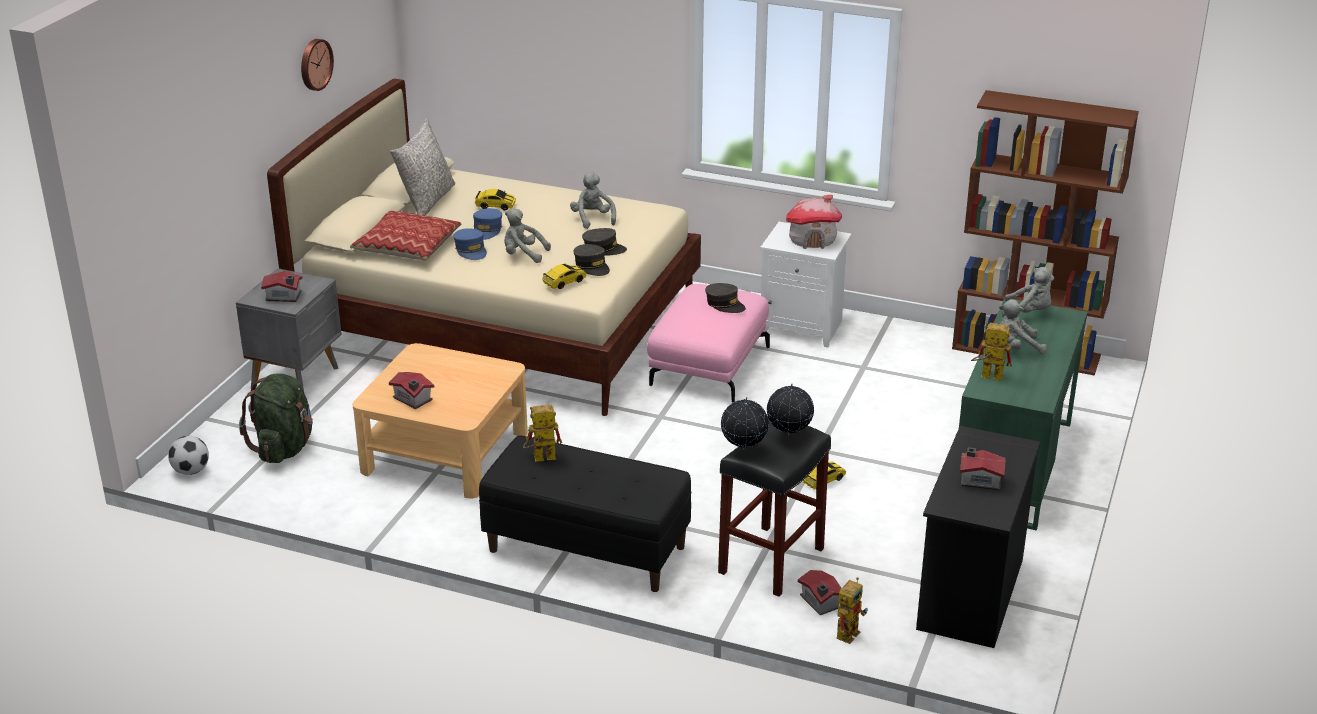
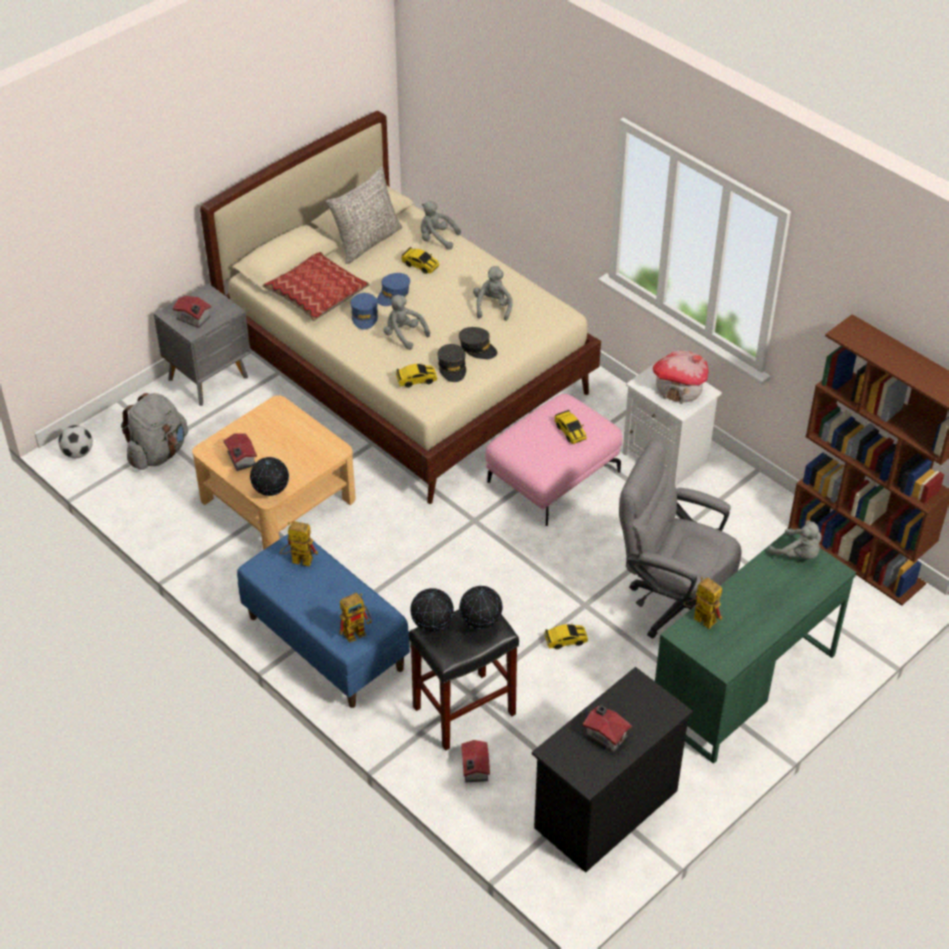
camera: 25 degrees right, 15 degrees up
green backpack [239,373,313,463] -> grey backpack [121,393,188,470]
wall clock [301,39,334,91] -> none
black bench [479,435,691,592] -> blue bench [237,534,410,708]
grey cap [705,283,746,313] -> toy car [555,410,587,444]
toy robot [837,577,868,644] -> toy robot moved to [339,593,372,643]
grey plush toy [999,299,1047,354] -> grey plush toy moved to [421,201,461,250]
none -> globe [250,457,289,496]
none -> grey office chair [619,440,742,639]

